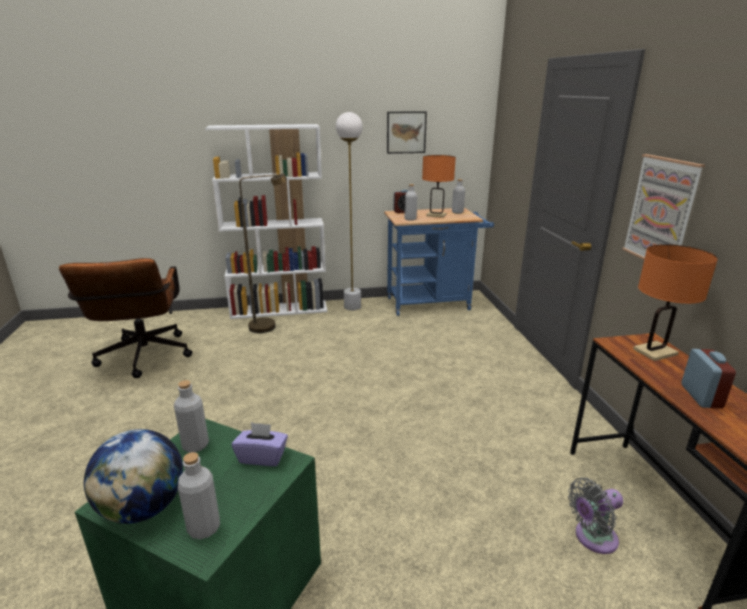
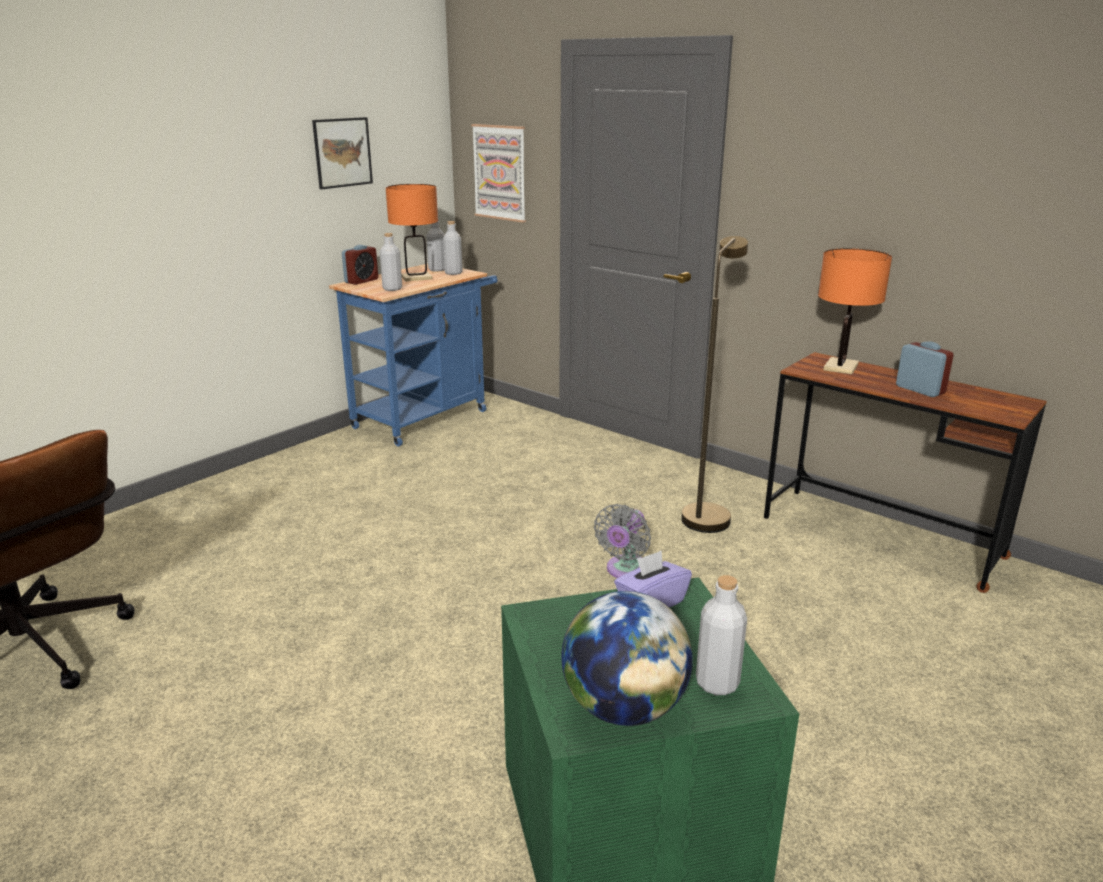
camera: 40 degrees left, 0 degrees up
grey bottle [174,380,209,453] -> grey bottle moved to [443,221,462,275]
white bookcase [205,124,327,319] -> none
brown floor lamp [239,174,287,333] -> brown floor lamp moved to [681,236,748,533]
white floor lamp [336,112,363,311] -> none
grey fan [568,478,623,554] -> grey fan moved to [594,504,651,578]
picture [622,154,705,260] -> picture moved to [471,124,526,222]

